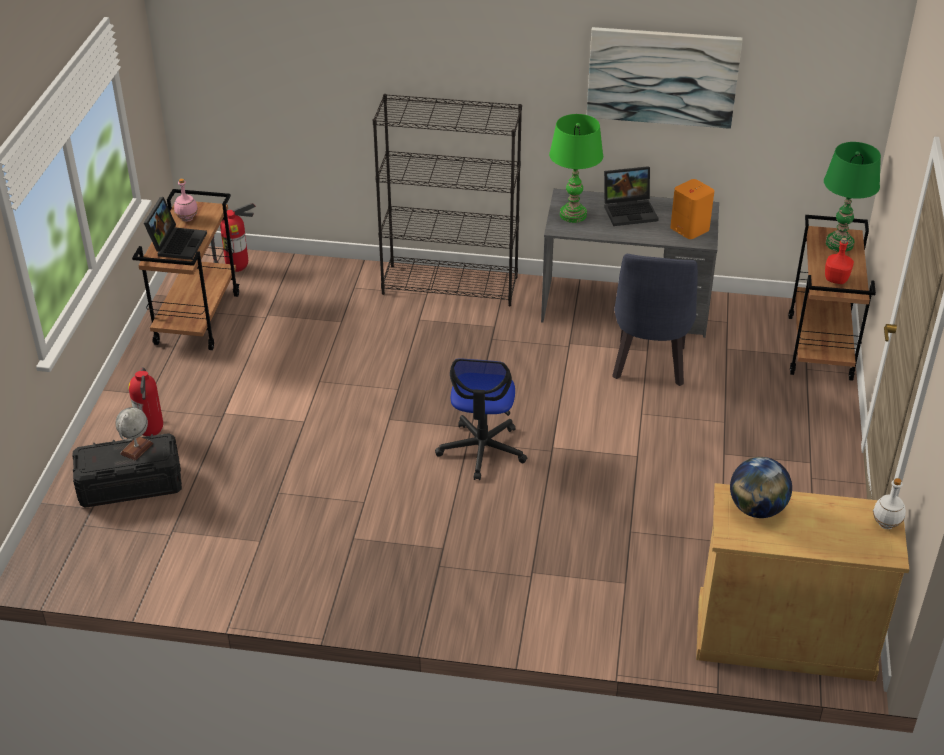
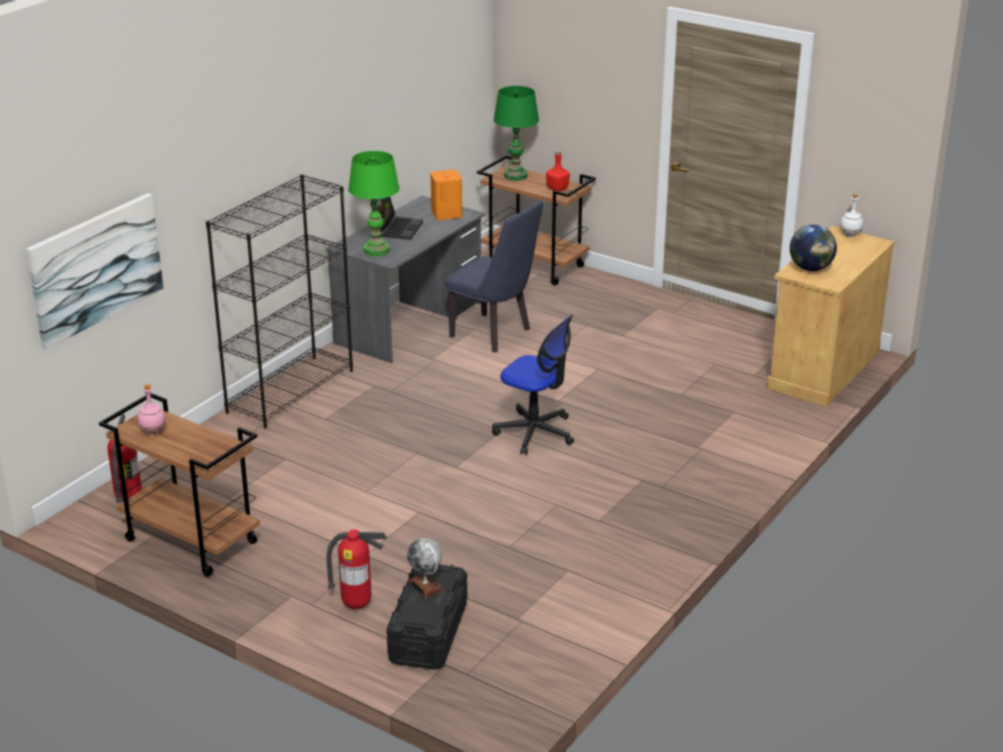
camera: 65 degrees left, 10 degrees down
laptop [144,197,207,260] -> none
picture [587,27,742,129] -> picture moved to [26,193,163,349]

